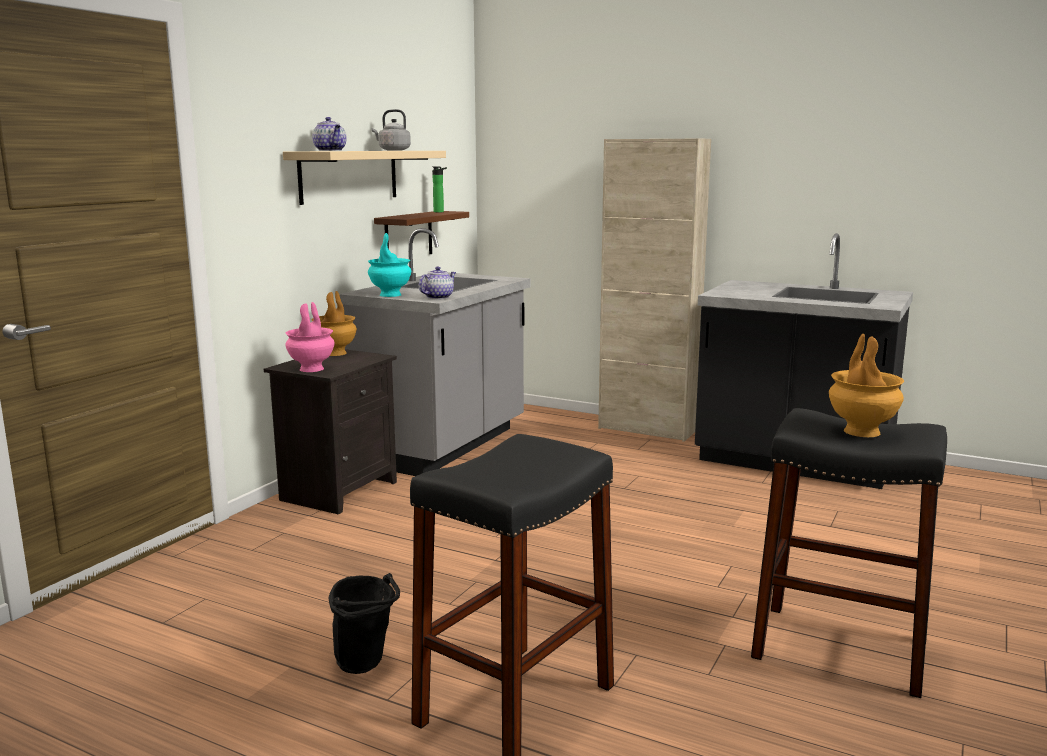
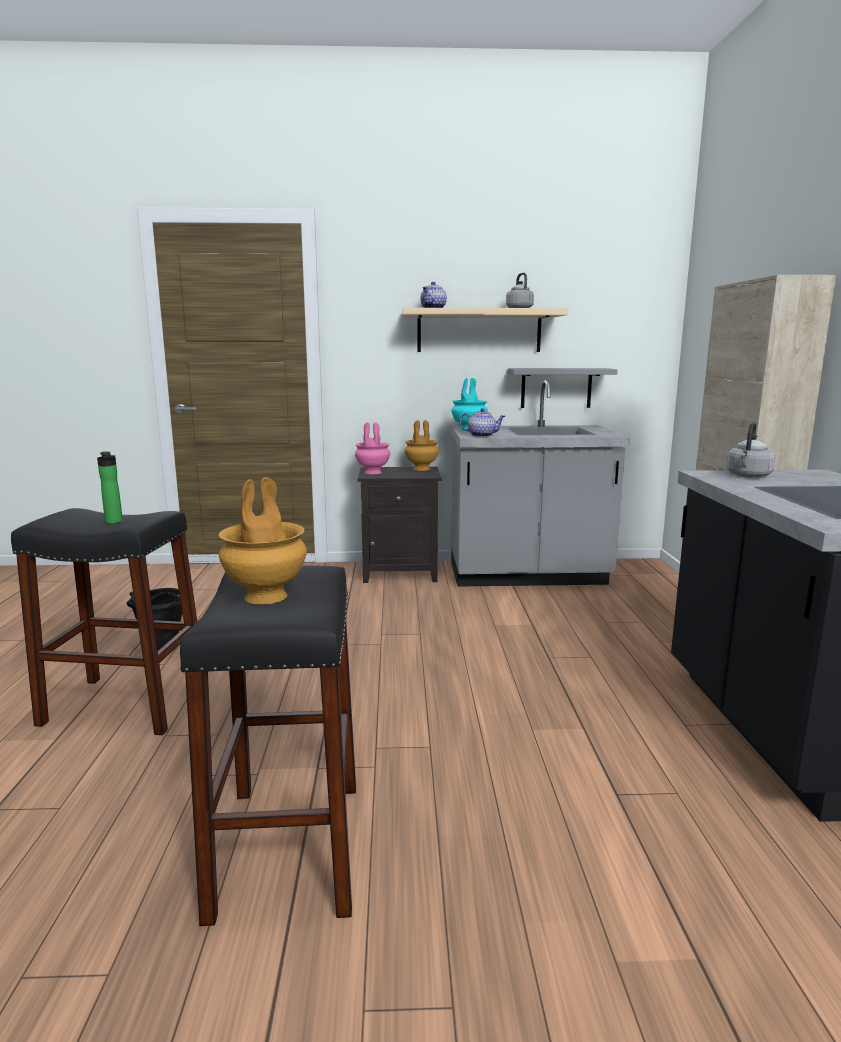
camera: 60 degrees right, 0 degrees up
brown shelf [374,211,469,254] -> grey shelf [508,368,617,408]
bottle [432,166,447,212] -> bottle moved to [97,451,123,524]
none -> grey kettle [726,422,775,478]

